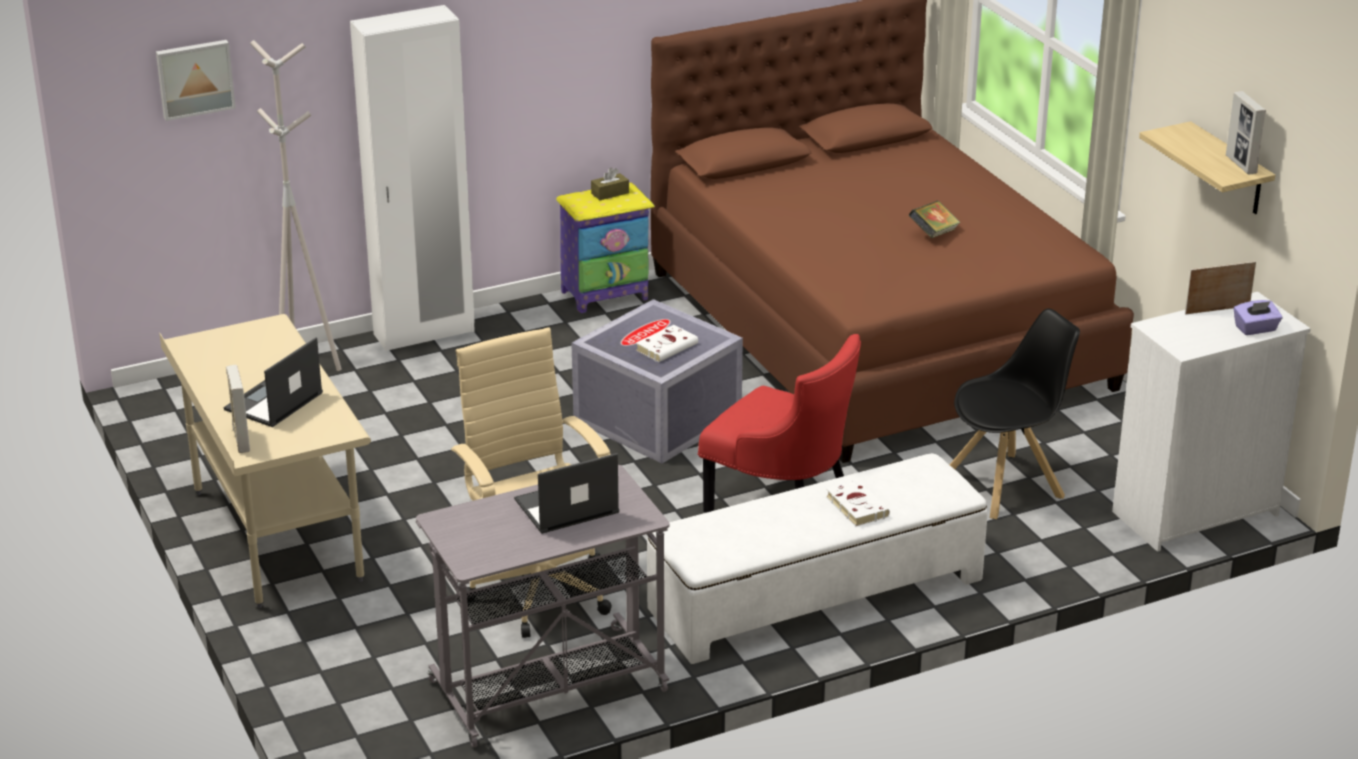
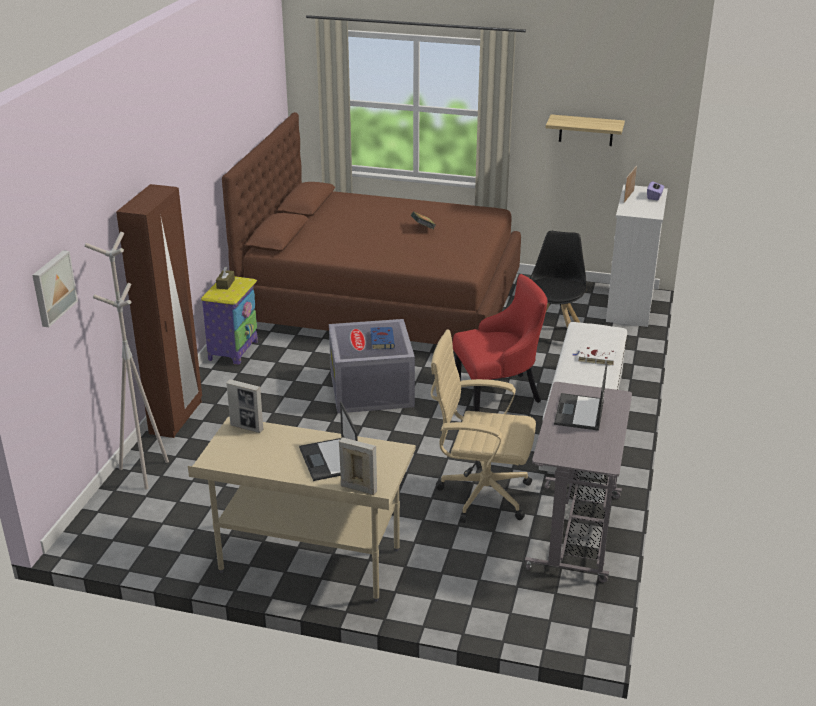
camera: 50 degrees left, 0 degrees up
white wardrobe [350,5,475,351] -> brown wardrobe [116,184,202,438]
white book [636,325,698,362] -> blue book [371,327,395,349]
picture frame [1226,91,1266,174] -> picture frame moved to [226,379,264,433]

